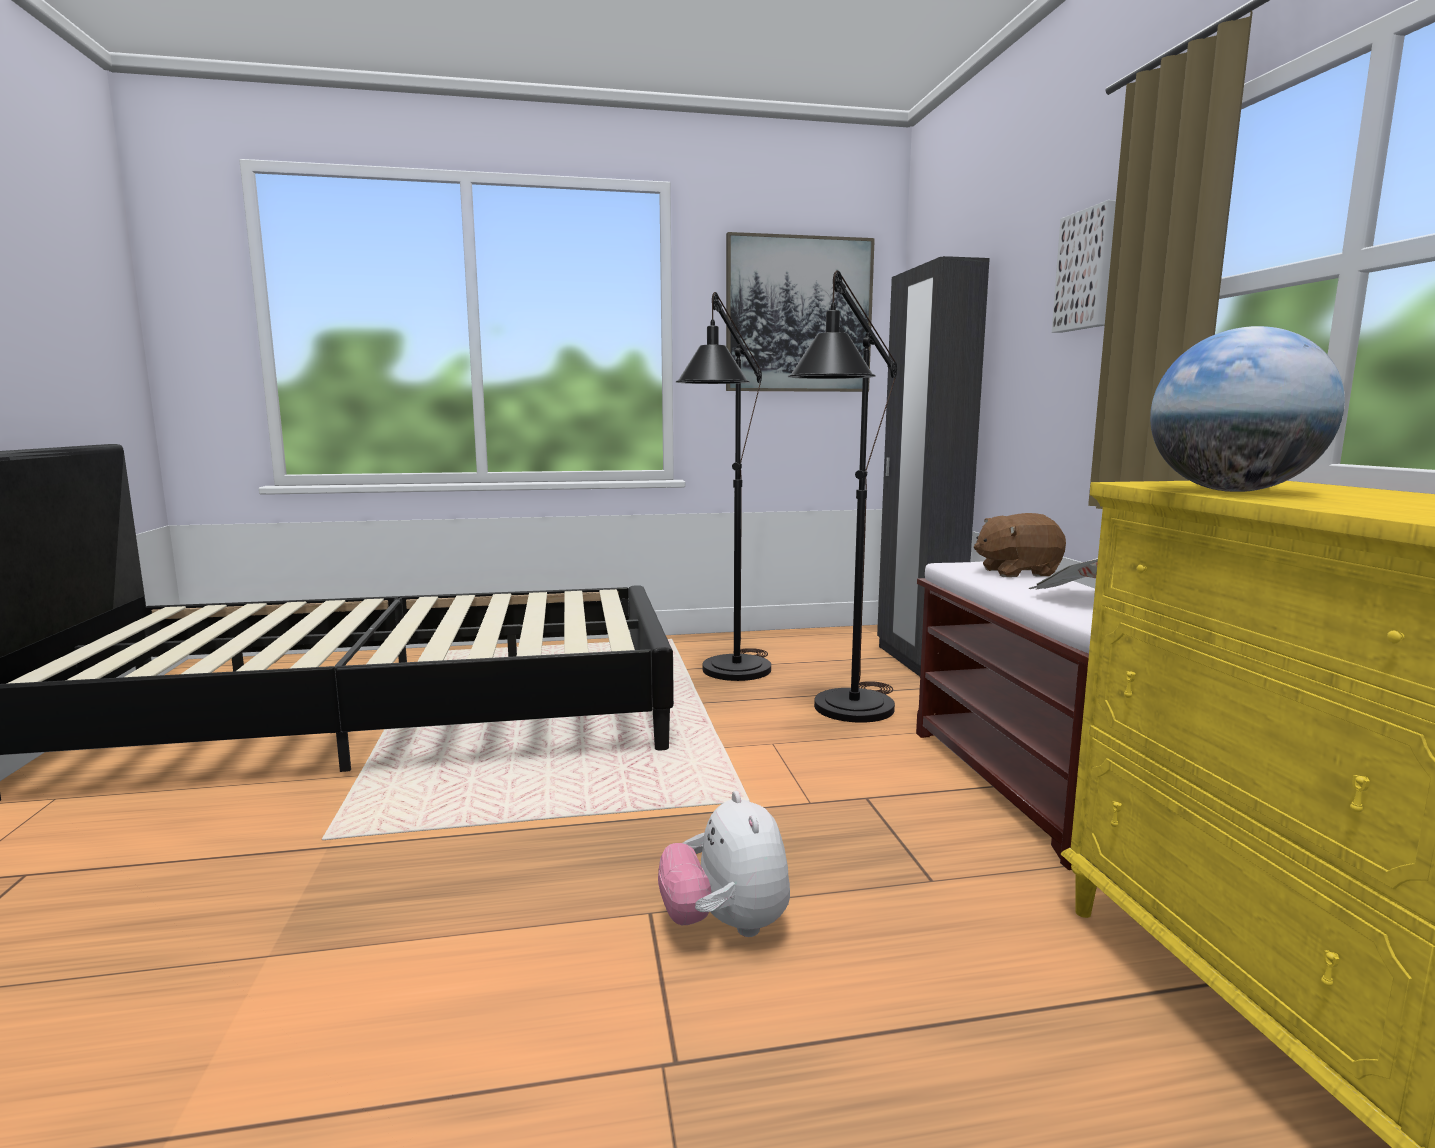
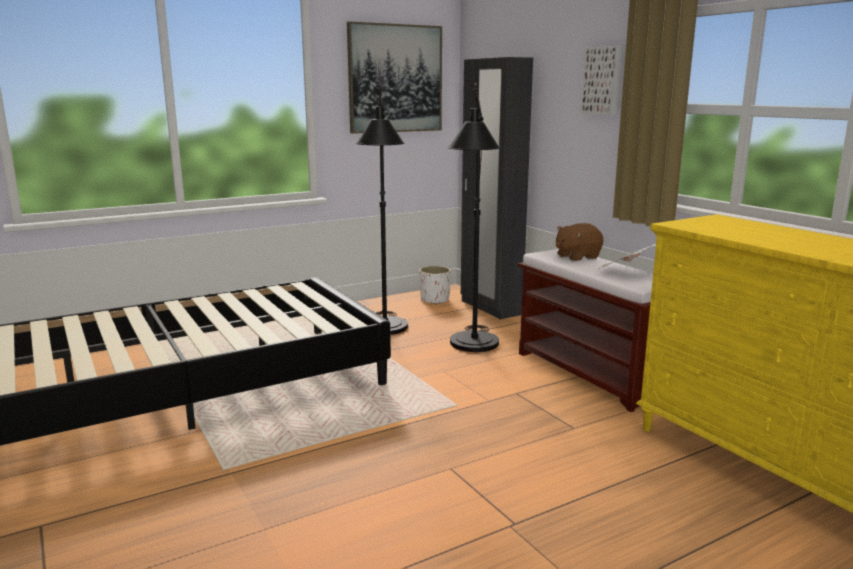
camera: 20 degrees left, 5 degrees up
plush toy [658,791,790,937] -> none
globe [1150,326,1345,492] -> none
none -> white planter [419,266,451,305]

